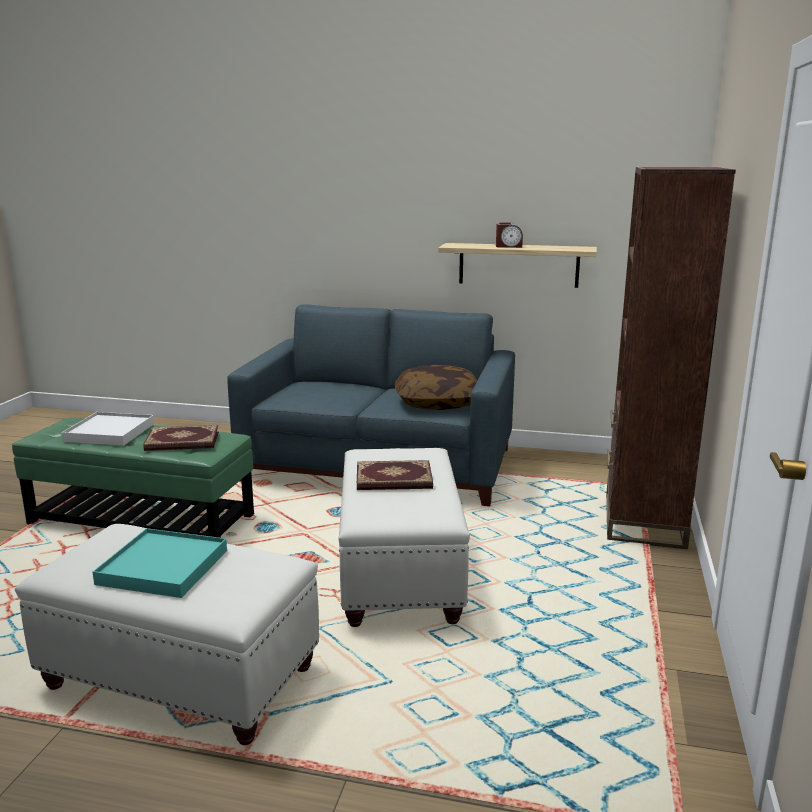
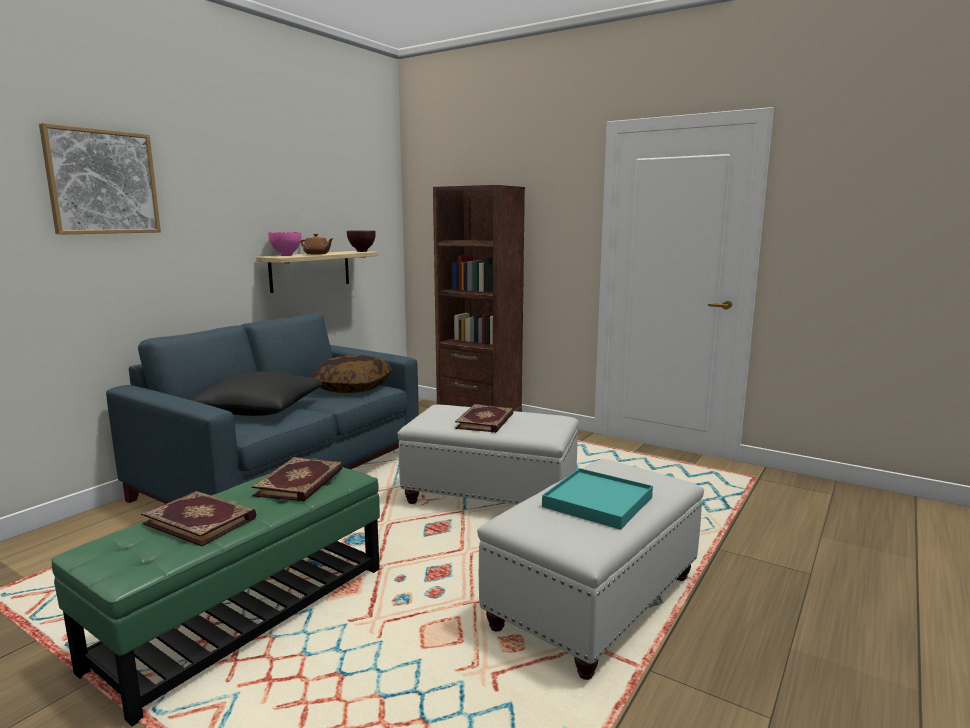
camera: 70 degrees left, 5 degrees down
white tray [62,412,154,446] -> book [141,491,256,547]
alarm clock [496,222,523,248] -> brown teapot [300,234,334,254]
none -> picture [39,123,161,235]
none -> black pillow [192,371,323,416]
none -> pink bowl [268,232,301,256]
none -> brown bowl [347,230,376,252]

